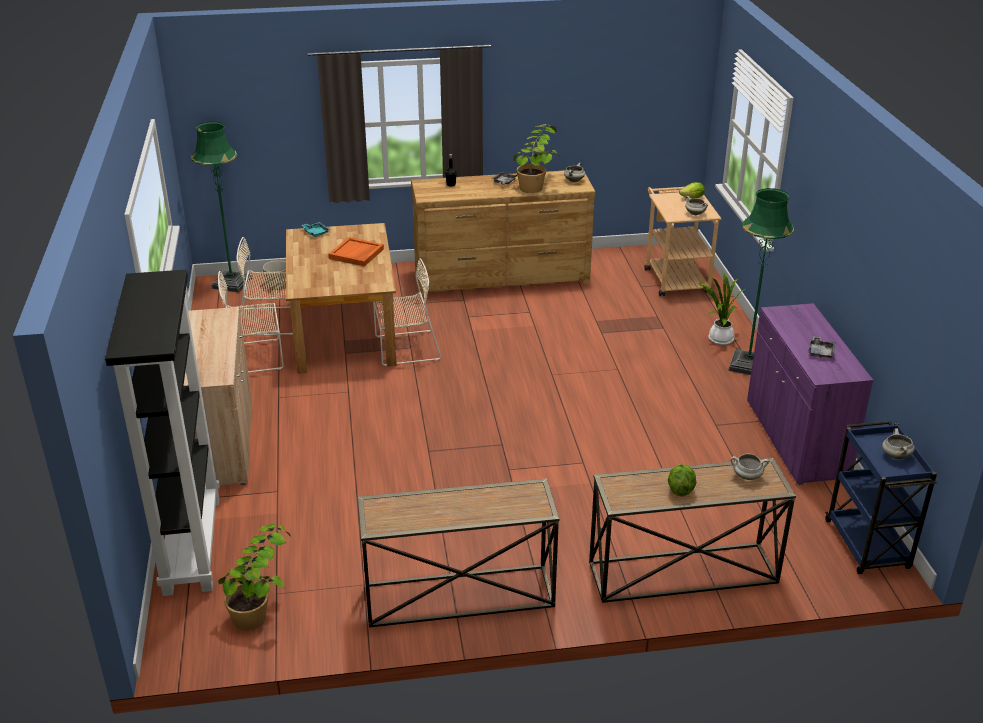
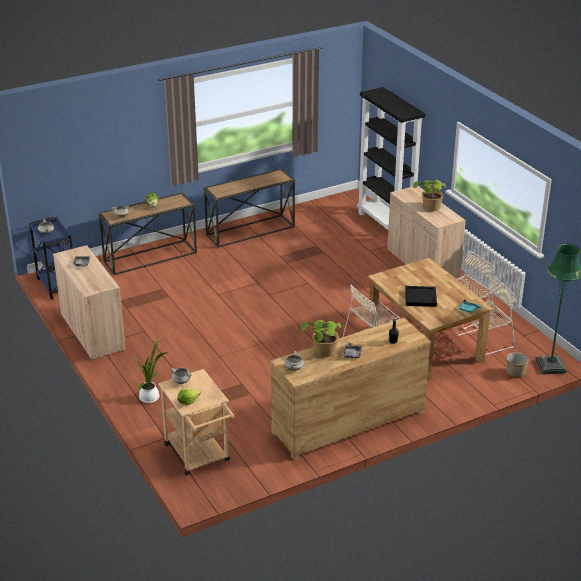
camera: 160 degrees right, 0 degrees up
potted plant [218,524,291,631] -> potted plant moved to [413,180,446,211]
orange tray [328,237,384,267] -> black tray [405,286,437,307]
green floor lamp [729,188,794,375] -> none
purple cabinet [747,303,873,485] -> beige cabinet [53,245,126,360]

